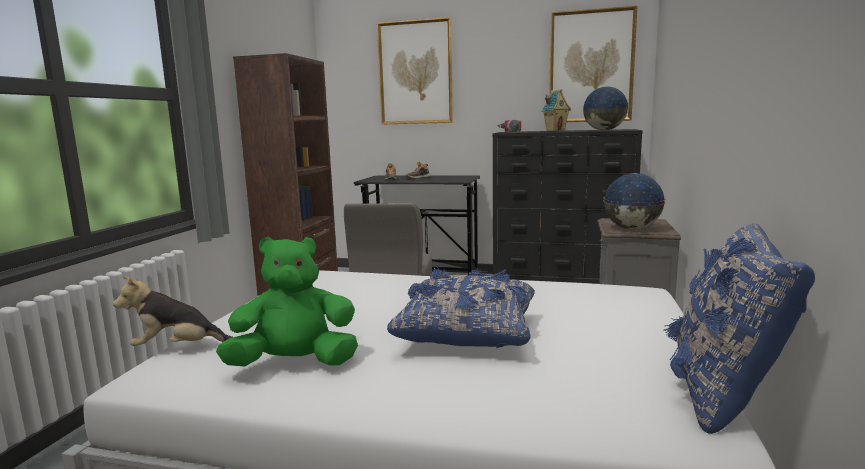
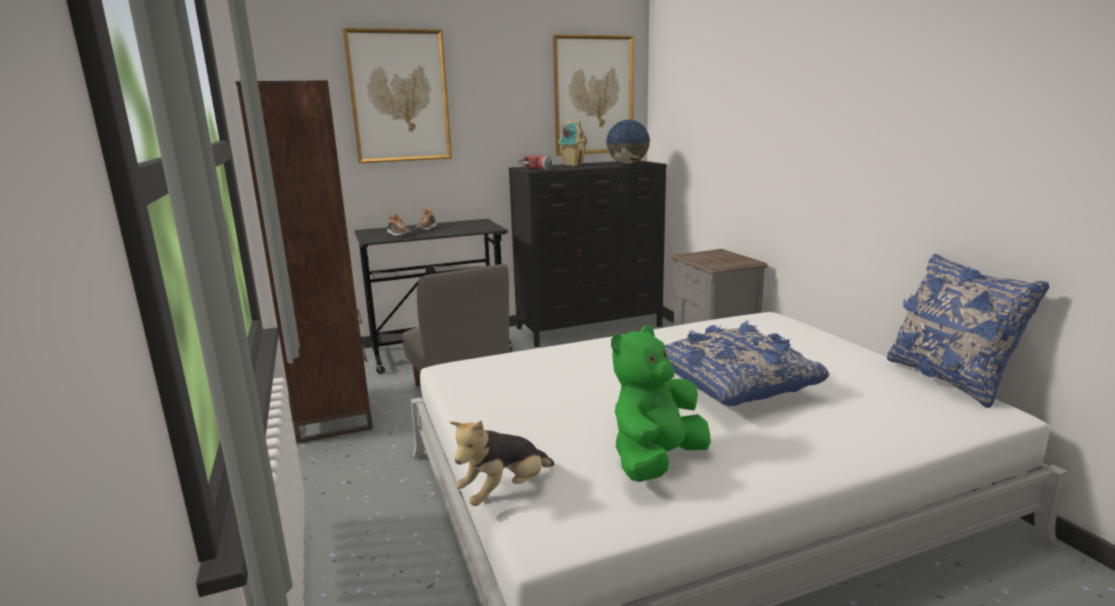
camera: 35 degrees left, 5 degrees up
globe [603,173,666,230] -> none

